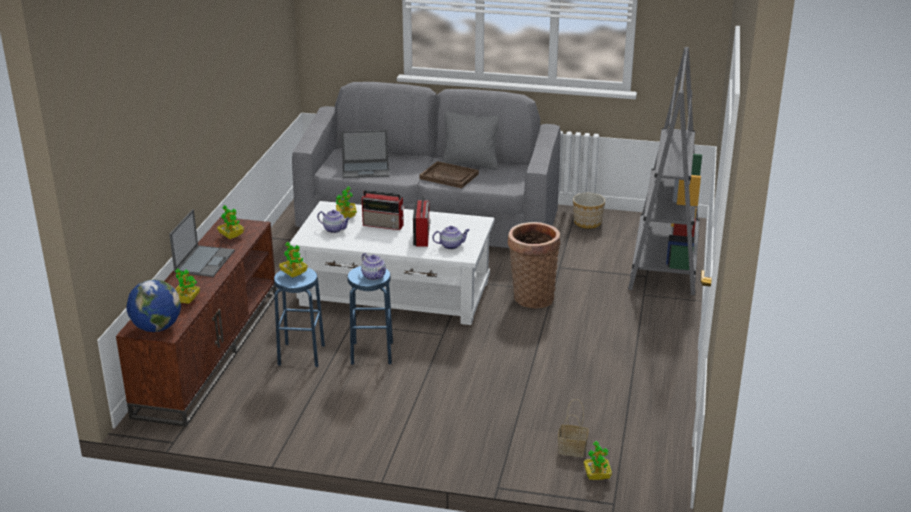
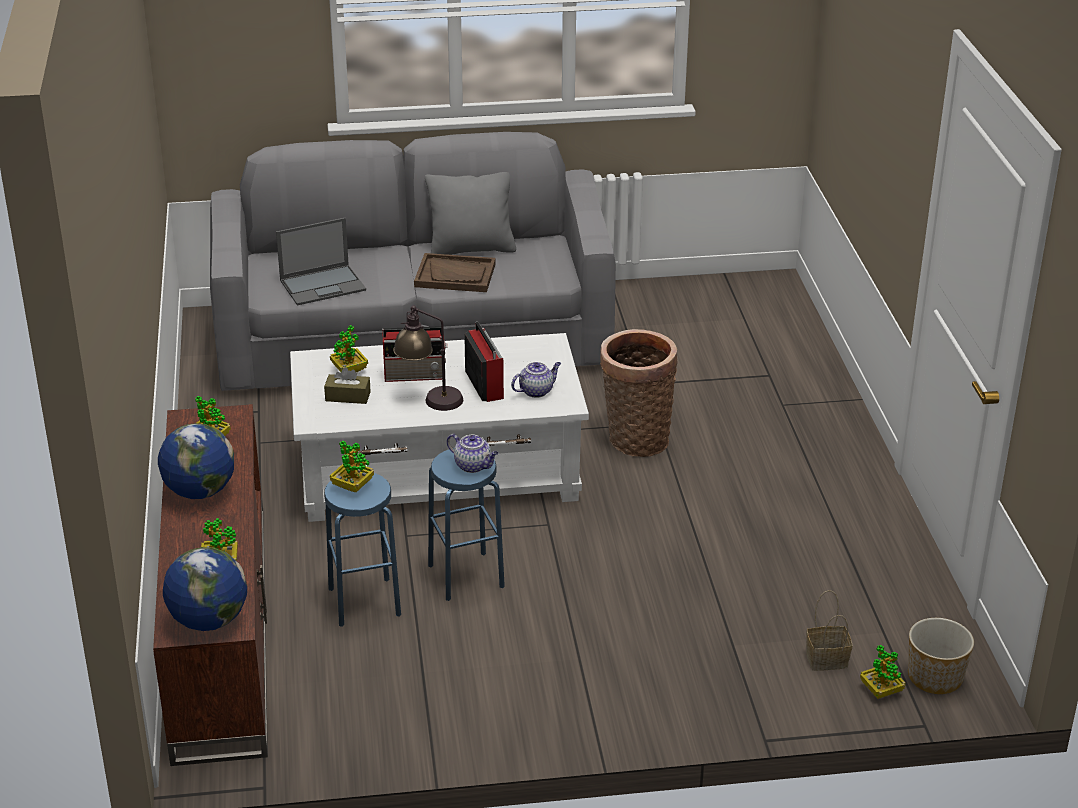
camera: 20 degrees left, 5 degrees up
laptop [169,209,235,277] -> globe [158,423,234,499]
teapot [317,210,350,233] -> brown tissue box [324,367,371,404]
planter [573,193,605,229] -> planter moved to [908,618,974,694]
grey bookcase [628,47,702,295] -> none
none -> table lamp [393,305,463,411]

